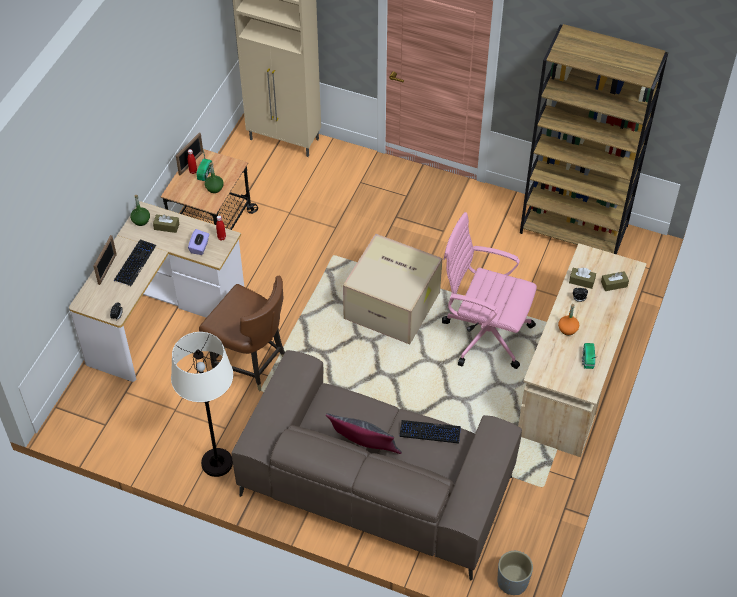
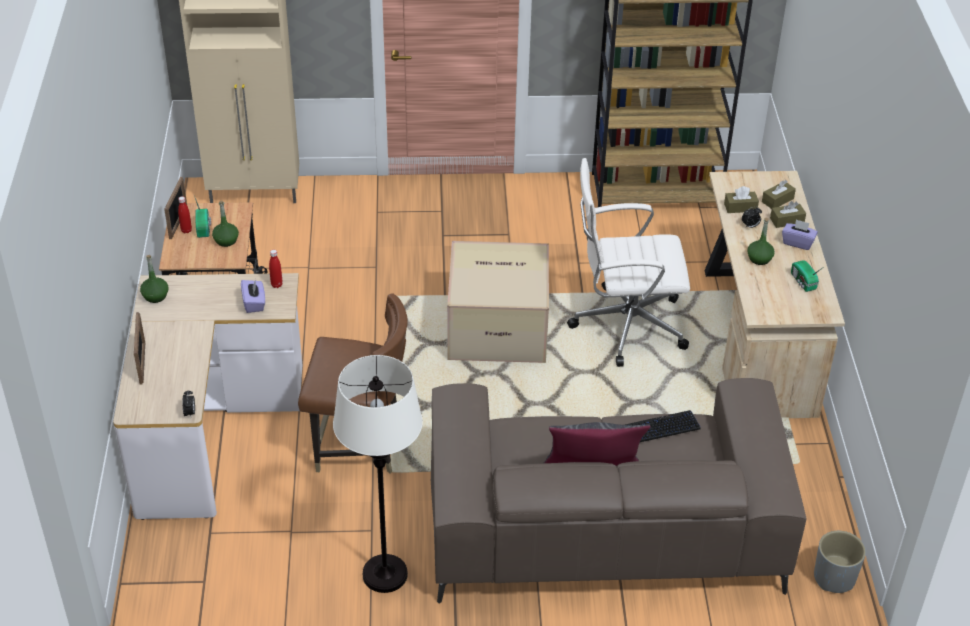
camera: 25 degrees left, 10 degrees down
keyboard [114,239,156,286] -> none
brown tissue box [153,214,179,233] -> brown tissue box moved to [770,201,806,228]
pink office chair [442,212,537,369] -> white office chair [567,158,690,367]
orange bottle [558,304,579,335] -> green bottle [747,218,775,265]
none -> purple tissue box [782,219,818,250]

